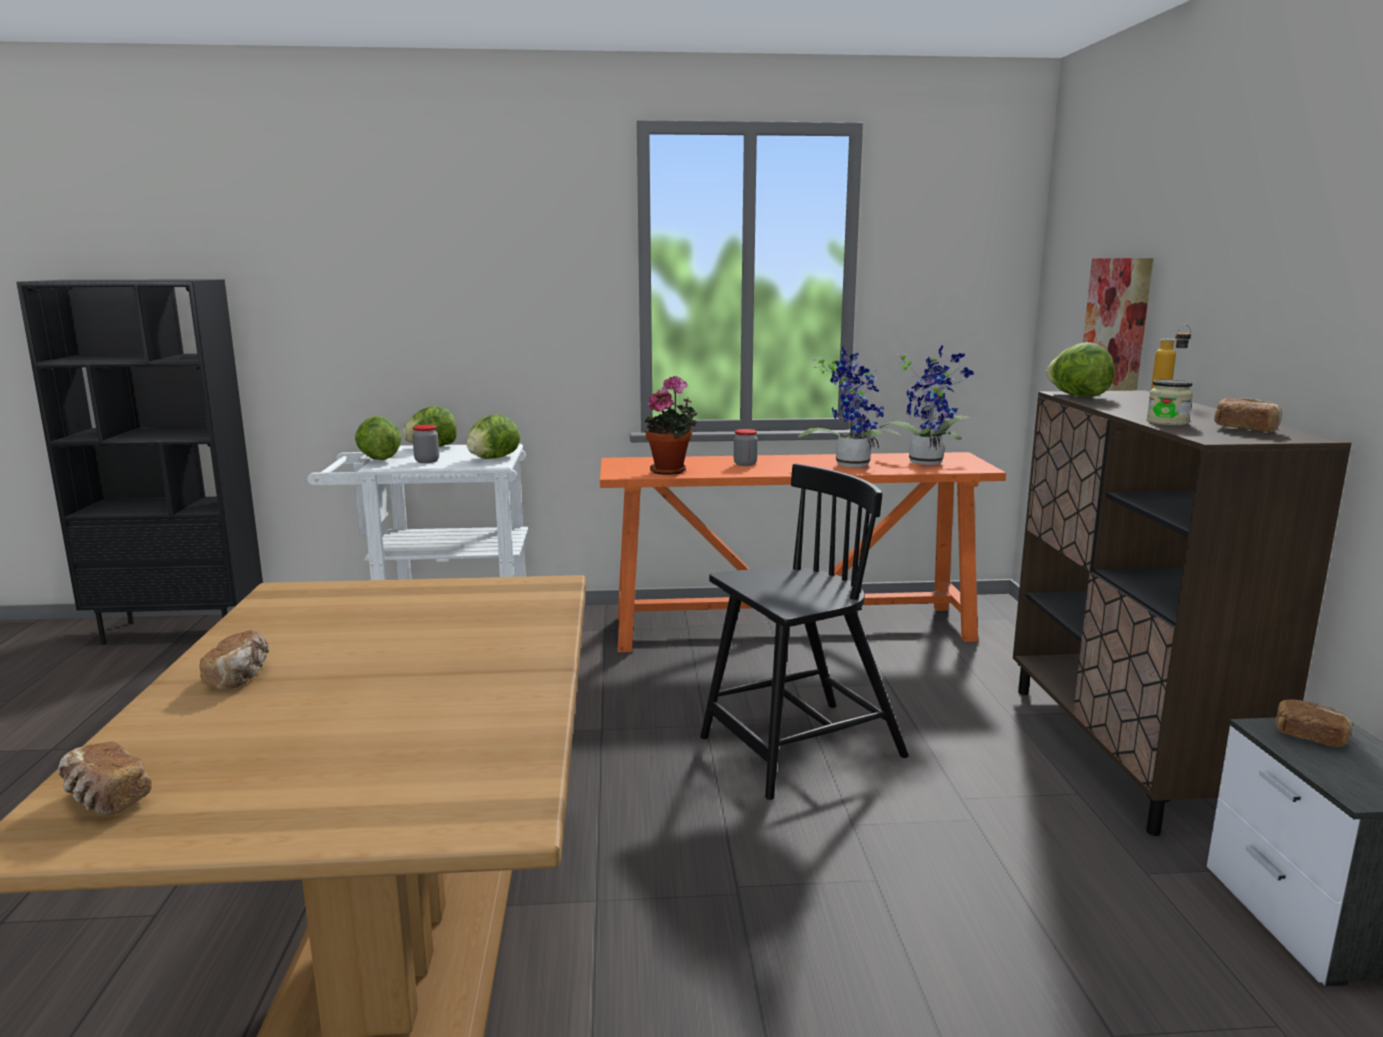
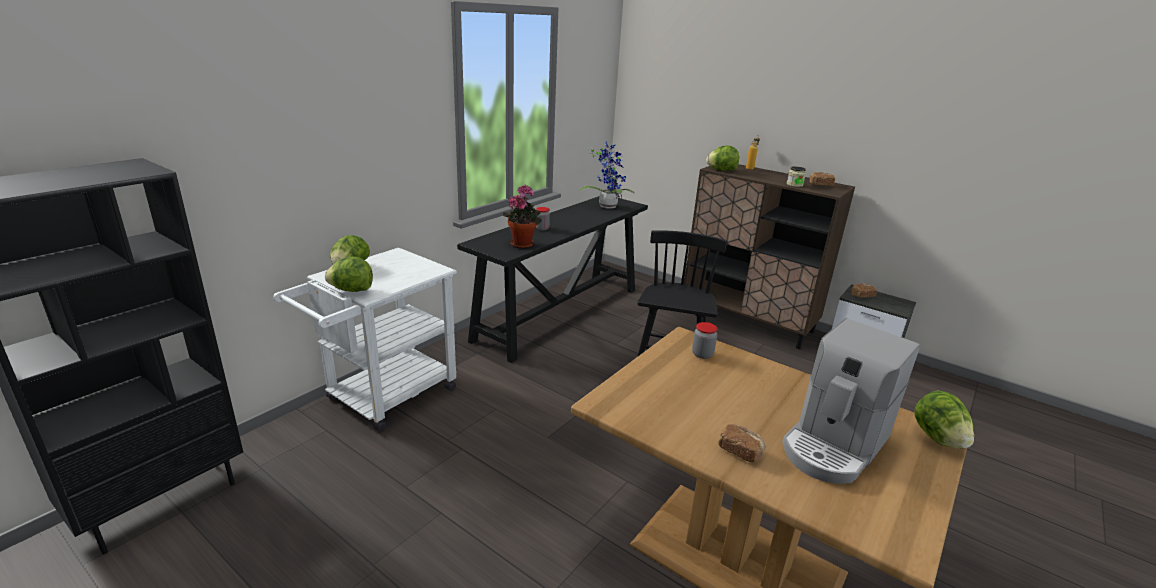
camera: 50 degrees left, 10 degrees up
bread [58,741,152,815] -> none
jar [412,425,439,463] -> jar moved to [692,322,718,359]
lettuce [466,414,520,459] -> lettuce moved to [914,390,974,449]
orange console table [600,452,1006,652] -> black console table [457,196,648,363]
potted plant [798,346,902,467] -> none
picture [1083,258,1153,391] -> none
none -> coffee machine [782,318,920,484]

